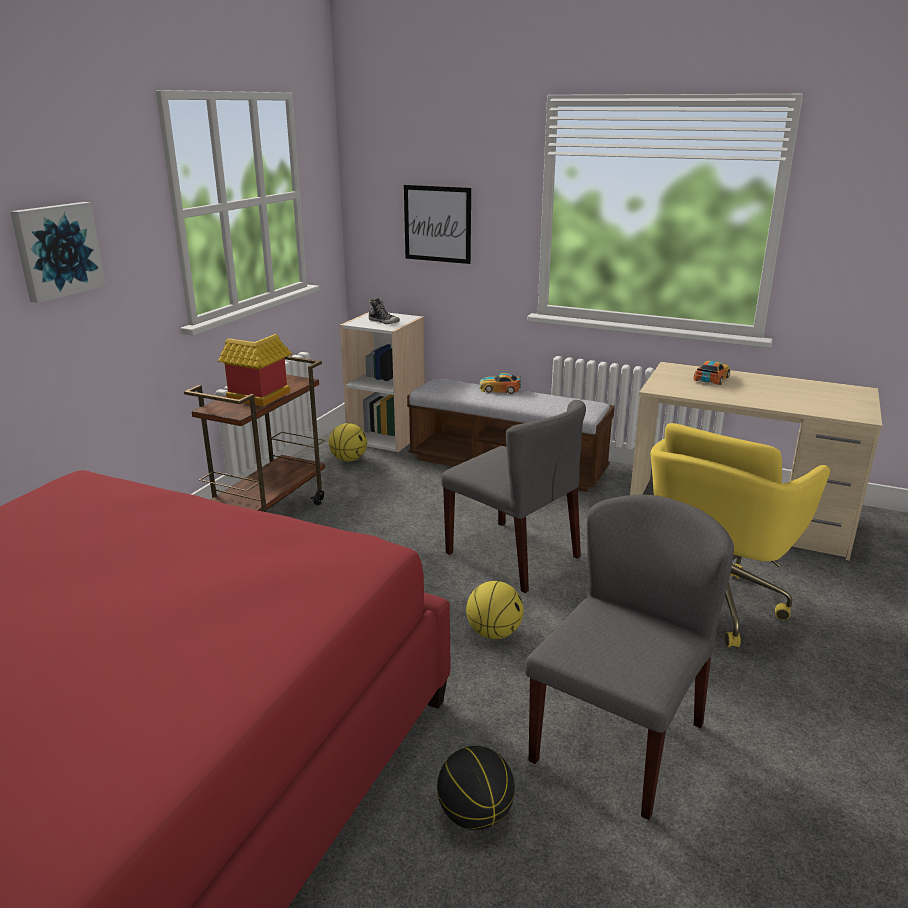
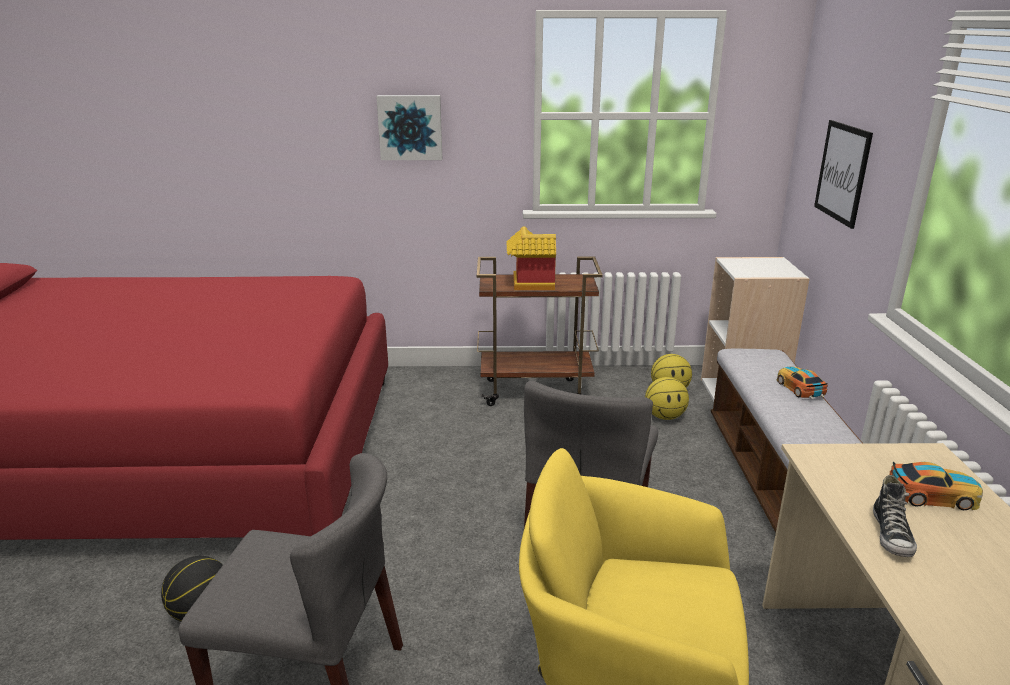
camera: 65 degrees right, 0 degrees up
shoe [368,298,400,324] -> shoe moved to [873,475,917,557]
basketball [466,581,524,639] -> basketball moved to [645,377,689,420]

